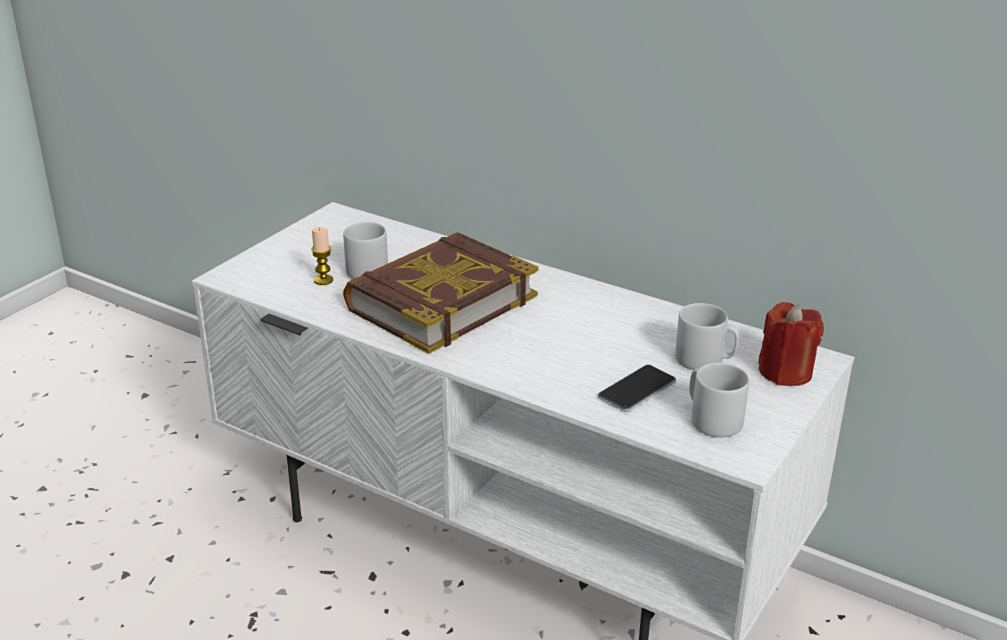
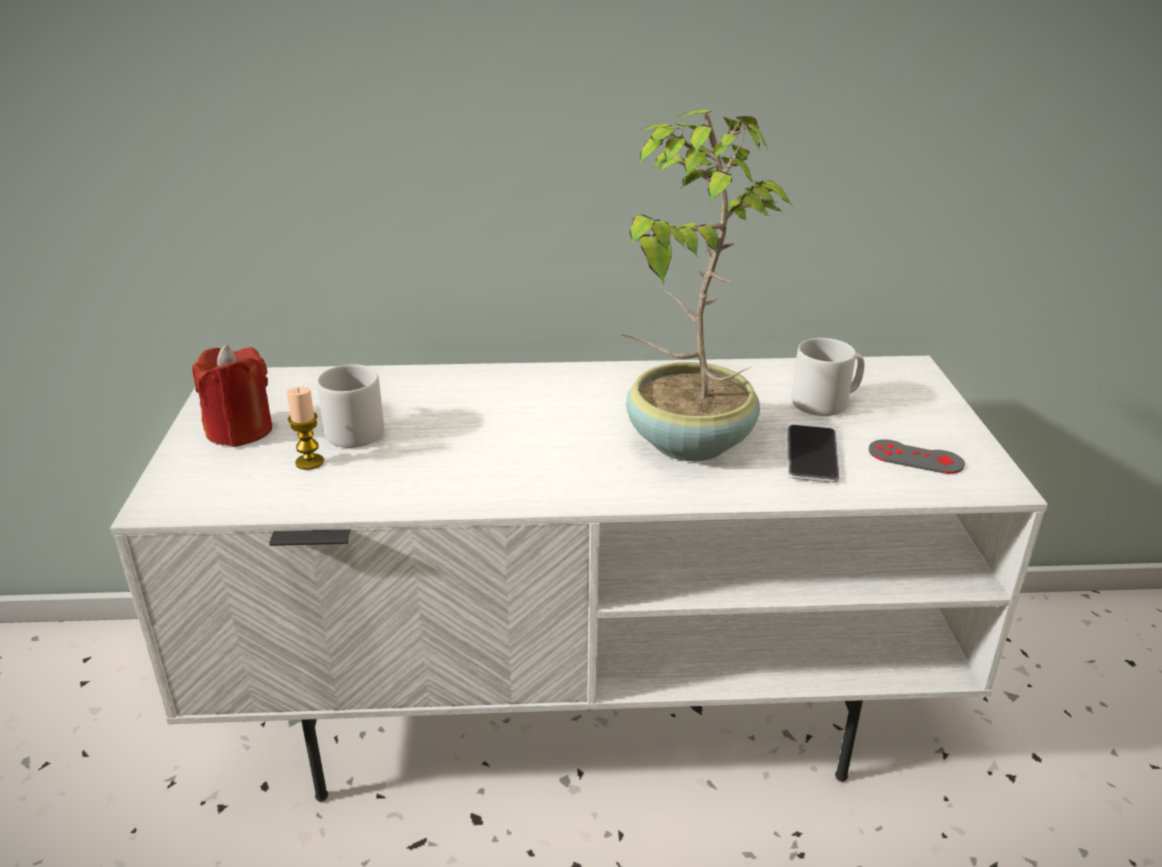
camera: 35 degrees left, 0 degrees up
book [343,232,539,354] -> none
grey mug [690,363,749,437] -> grey game controller [869,439,965,474]
red candle [758,302,824,386] -> red candle moved to [192,344,272,447]
none -> potted plant [620,110,792,461]

